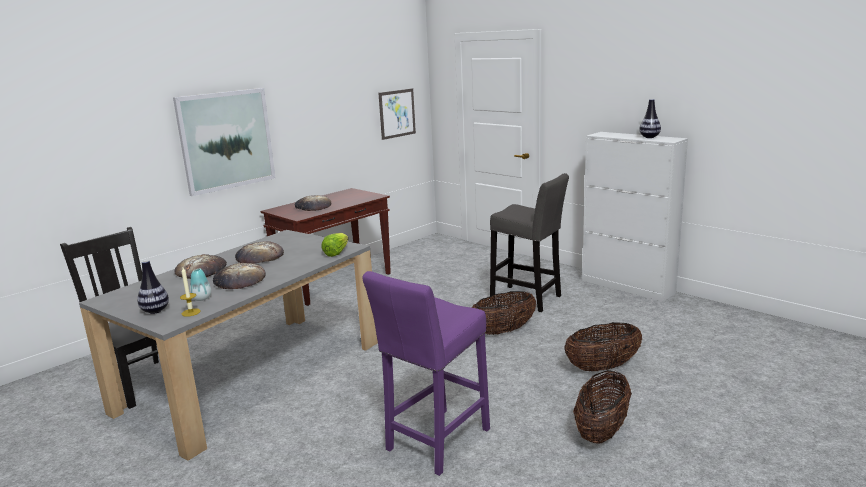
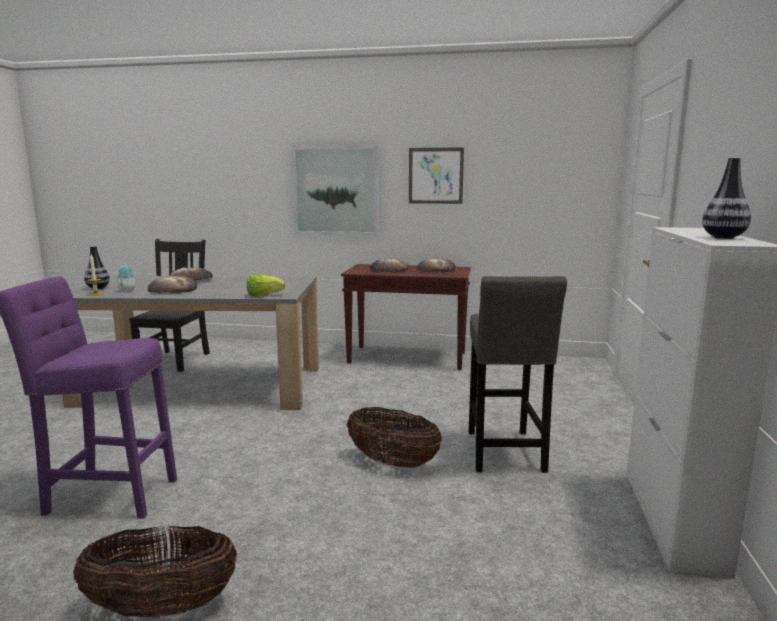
camera: 55 degrees right, 5 degrees down
bread [235,241,284,264] -> bread moved to [417,258,456,272]
picture [378,88,416,140] -> picture moved to [409,147,464,204]
basket [565,322,642,371] -> none

